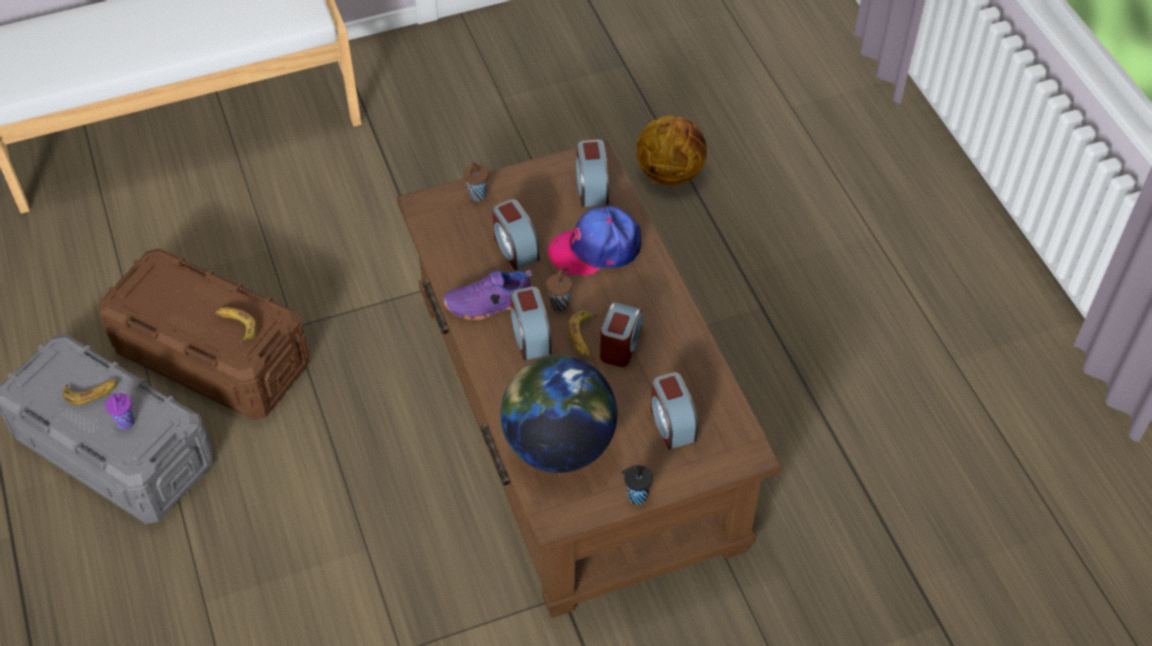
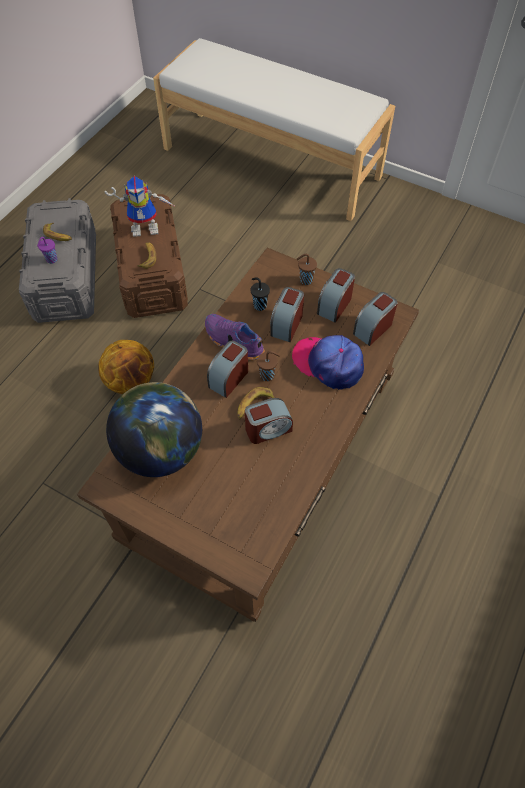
camera: 50 degrees right, 5 degrees up
black cup [622,465,653,505] -> black cup moved to [251,277,270,311]
basketball [636,116,707,186] -> basketball moved to [98,340,154,394]
alarm clock [650,373,698,450] -> alarm clock moved to [317,268,355,323]
none -> toy robot [104,176,176,237]

